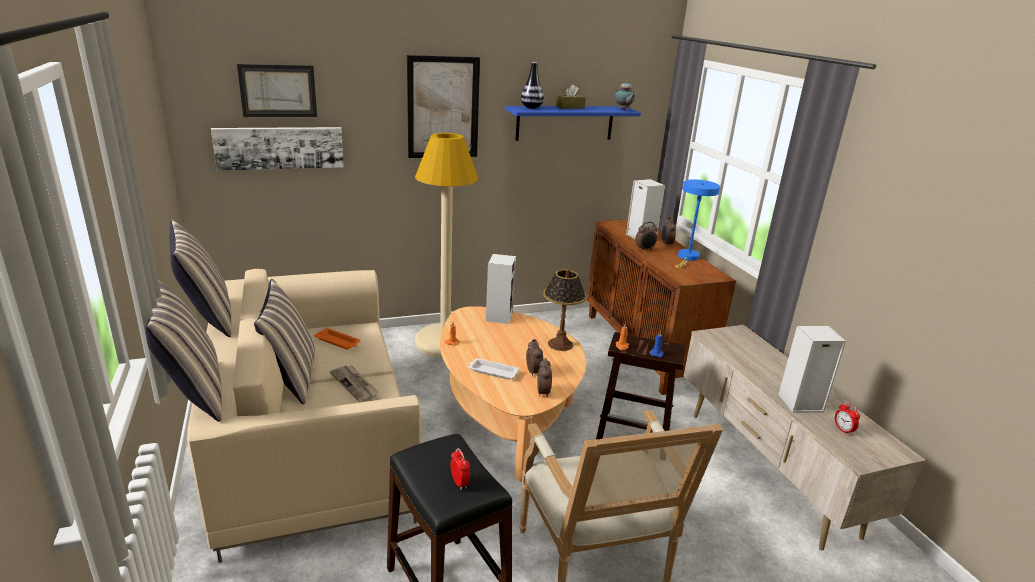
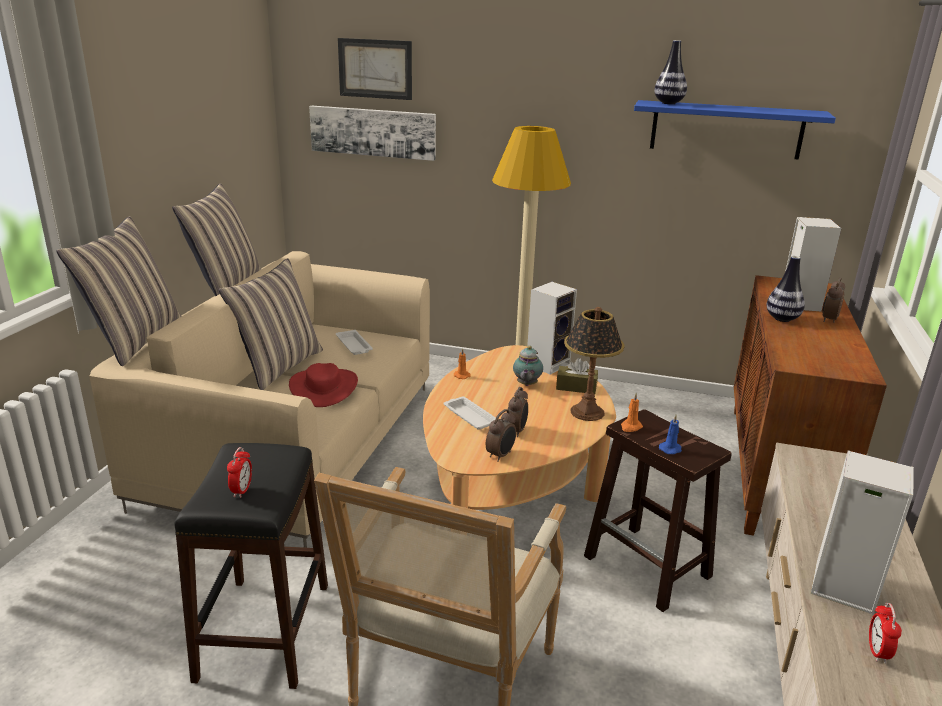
camera: 35 degrees right, 0 degrees up
orange tray [314,328,361,350] -> white tray [336,330,373,355]
newspaper [330,365,379,403] -> red hat [289,363,358,407]
picture [407,55,480,158] -> none
brown tissue box [556,84,586,109] -> brown tissue box moved to [556,358,598,394]
teapot [615,80,636,110] -> teapot moved to [513,346,543,386]
alarm clock [635,222,658,251] -> vase [767,256,805,322]
blue table lamp [675,179,720,268] -> none

